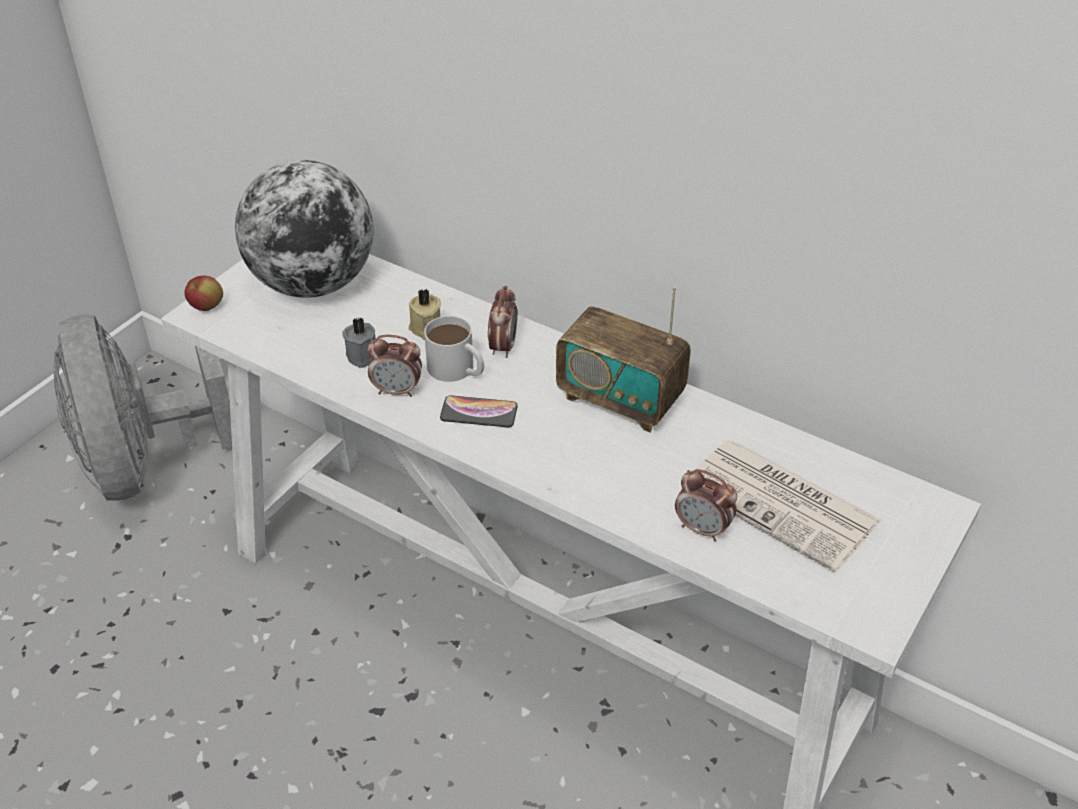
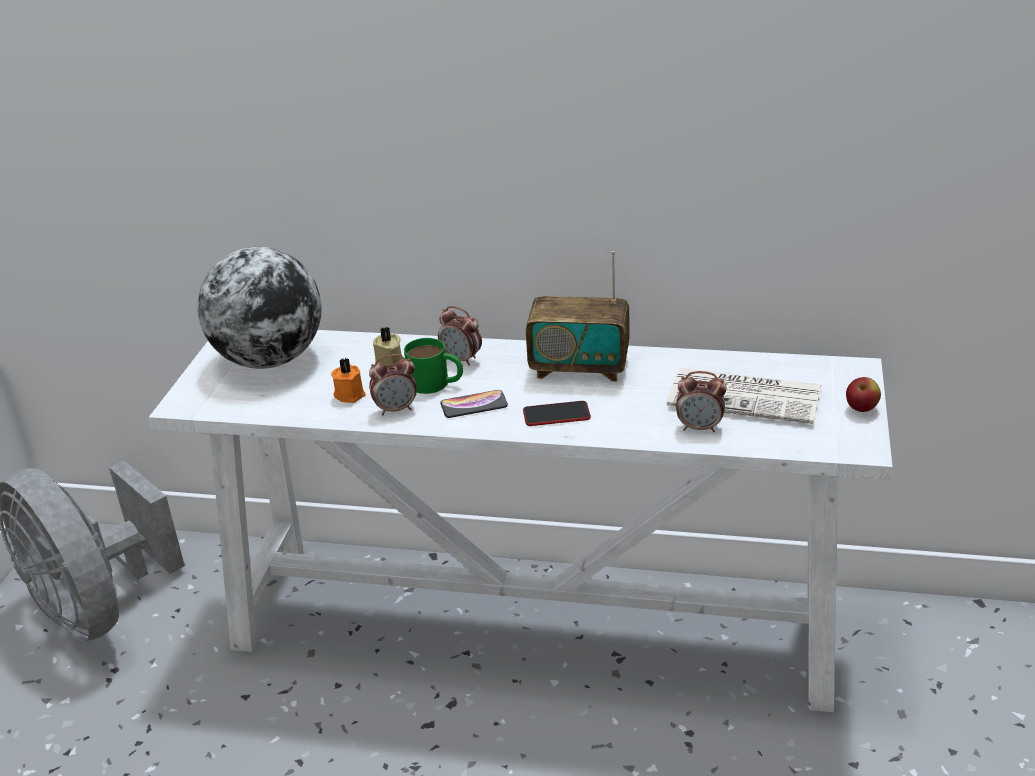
camera: 20 degrees left, 10 degrees down
apple [184,276,223,311] -> apple moved to [846,377,881,412]
grey candle [342,317,376,368] -> orange candle [331,358,366,403]
white mug [424,316,484,382] -> green mug [404,338,463,394]
alarm clock [488,286,517,358] -> alarm clock turned 135 degrees clockwise [438,306,482,366]
none -> phone [523,401,591,426]

